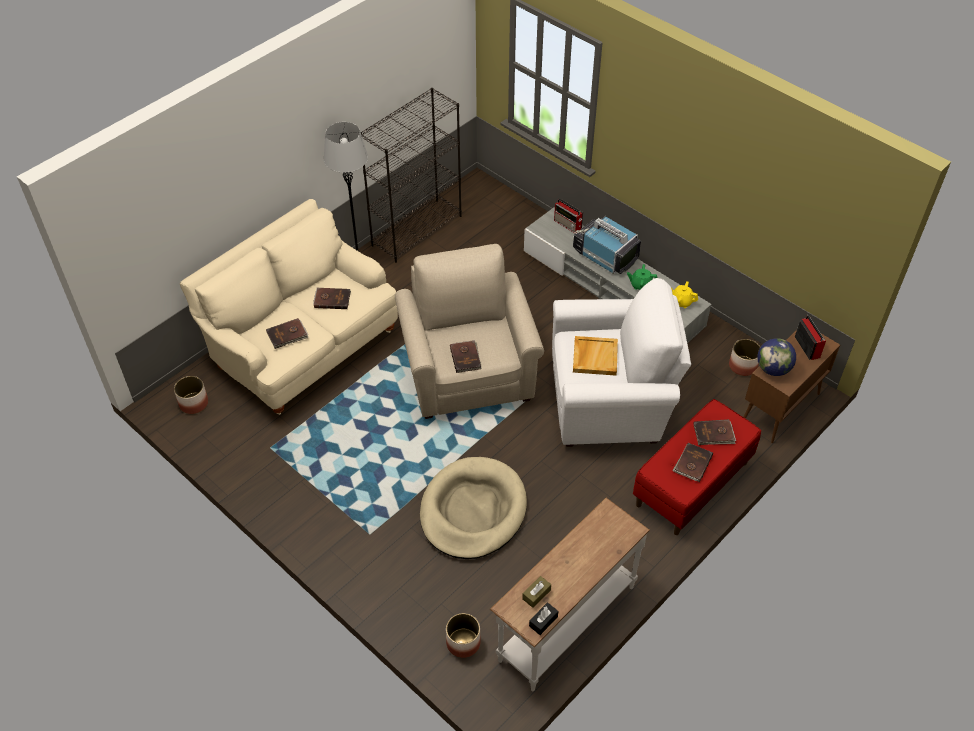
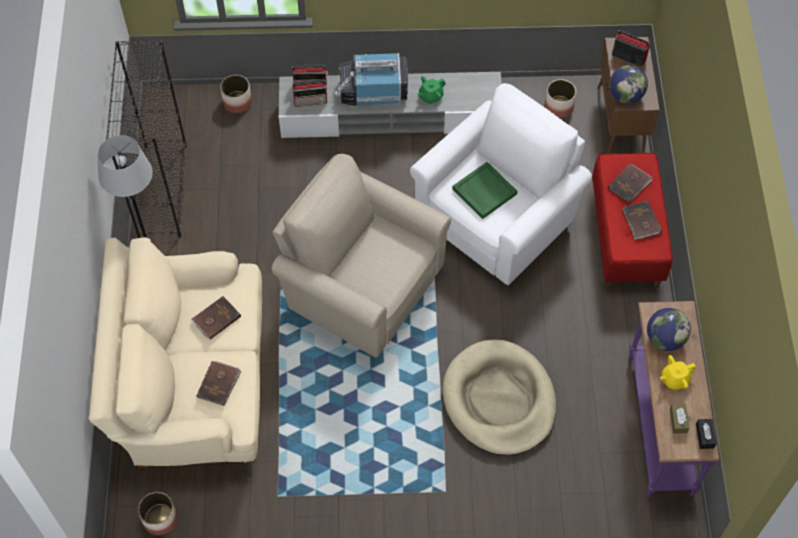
camera: 45 degrees left, 10 degrees up
planter [446,613,481,658] -> planter moved to [220,75,252,113]
brown book [450,340,482,373] -> none
white console table [490,498,650,691] -> purple console table [629,301,719,498]
beige tray [573,336,618,376] -> green tray [452,162,517,219]
yellow teapot [671,281,698,308] -> yellow teapot moved to [660,355,696,389]
none -> radio [292,79,328,107]
none -> globe [647,308,691,351]

